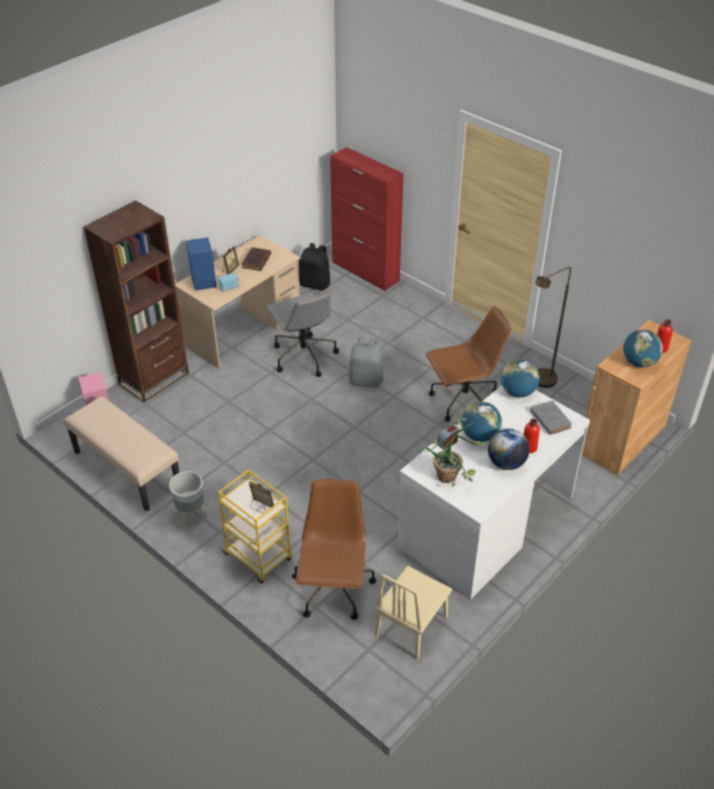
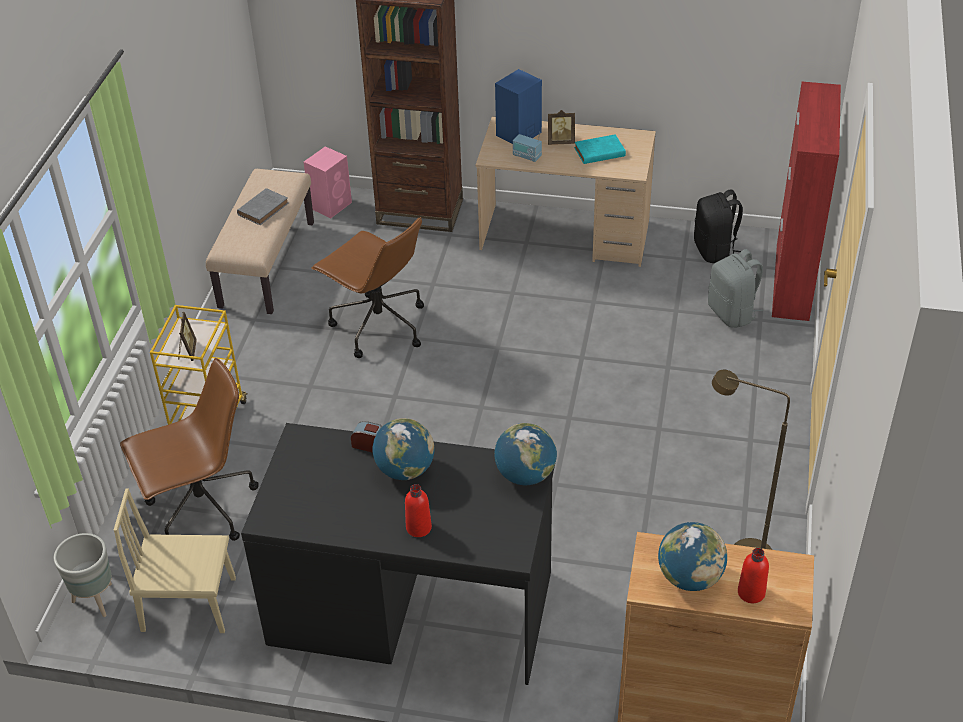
camera: 60 degrees right, 0 degrees up
grey planter [169,471,208,527] -> grey planter moved to [54,533,112,617]
brown book [242,247,271,271] -> turquoise book [574,135,626,164]
grey office chair [266,292,339,377] -> none
grey backpack [348,337,383,387] -> grey backpack moved to [708,249,763,328]
white desk [398,385,590,599] -> black desk [241,423,555,685]
potted plant [419,409,485,487] -> none
brown office chair [425,306,511,422] -> brown office chair moved to [311,217,424,358]
globe [488,429,530,470] -> none
grey book [530,401,572,435] -> grey book moved to [237,188,289,225]

